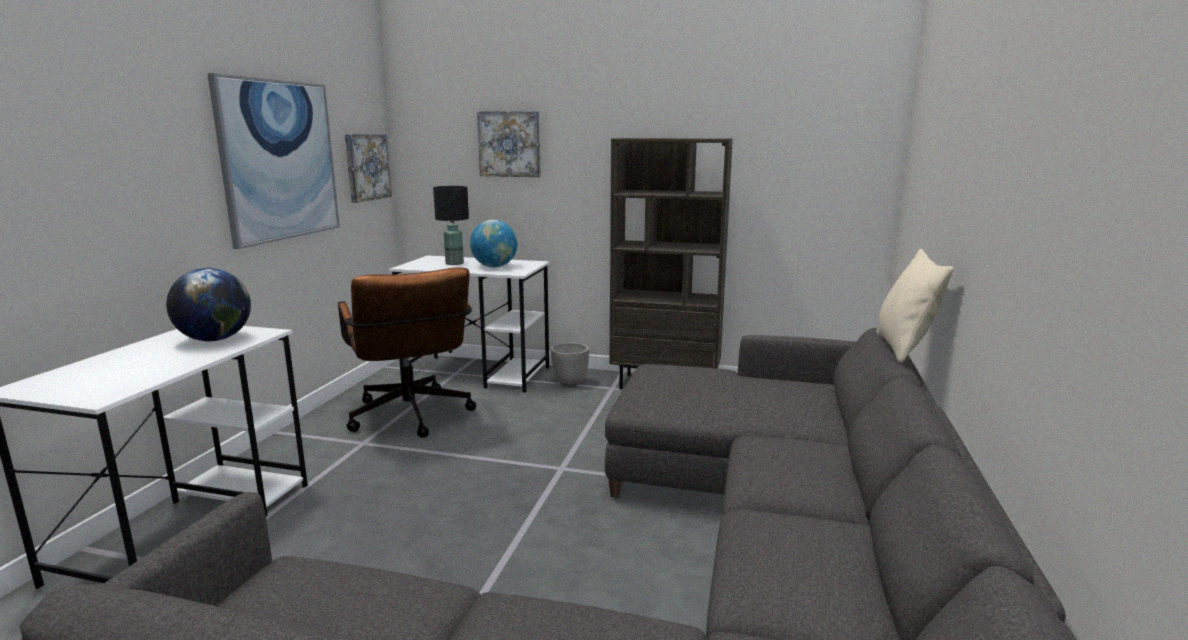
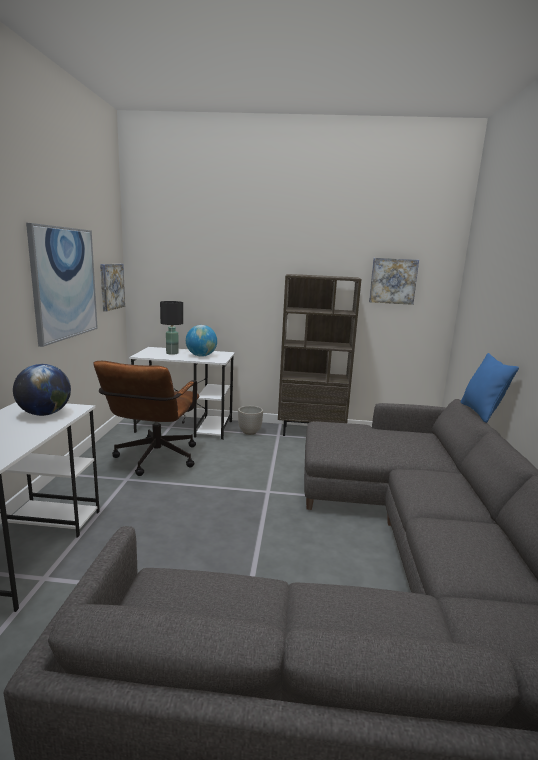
camera: 10 degrees left, 0 degrees up
brown office chair [338,267,477,438] -> brown office chair turned 45 degrees clockwise [93,361,199,476]
picture [477,111,541,177] -> picture moved to [369,258,419,305]
beige pillow [877,249,954,363] -> blue pillow [460,353,519,423]

